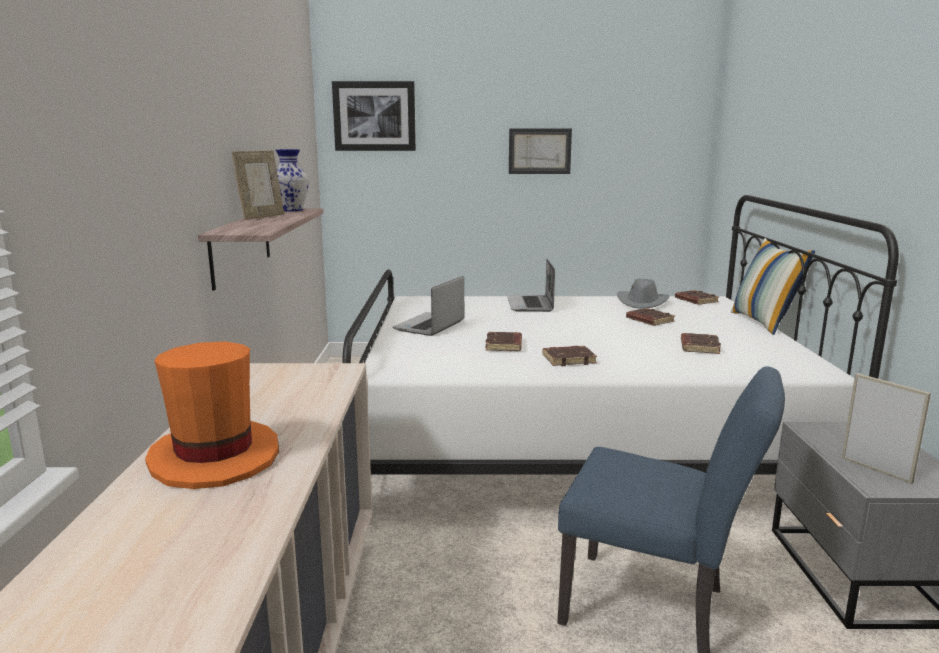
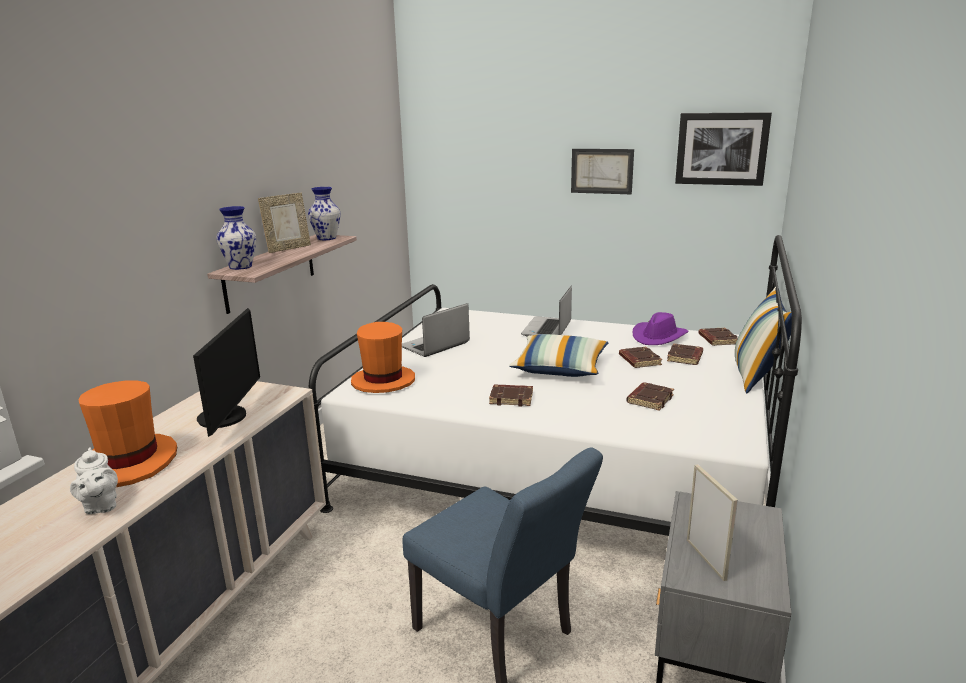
camera: 20 degrees right, 5 degrees up
picture [332,81,416,151] -> picture moved to [675,112,772,186]
brown book [485,332,522,351] -> brown book moved to [667,344,703,365]
grey hat [617,279,670,309] -> purple hat [633,312,689,345]
none -> white teapot [70,447,118,514]
none -> monitor [193,308,260,437]
none -> vase [216,206,256,270]
none -> orange hat [351,322,415,393]
none -> pillow [509,334,609,377]

